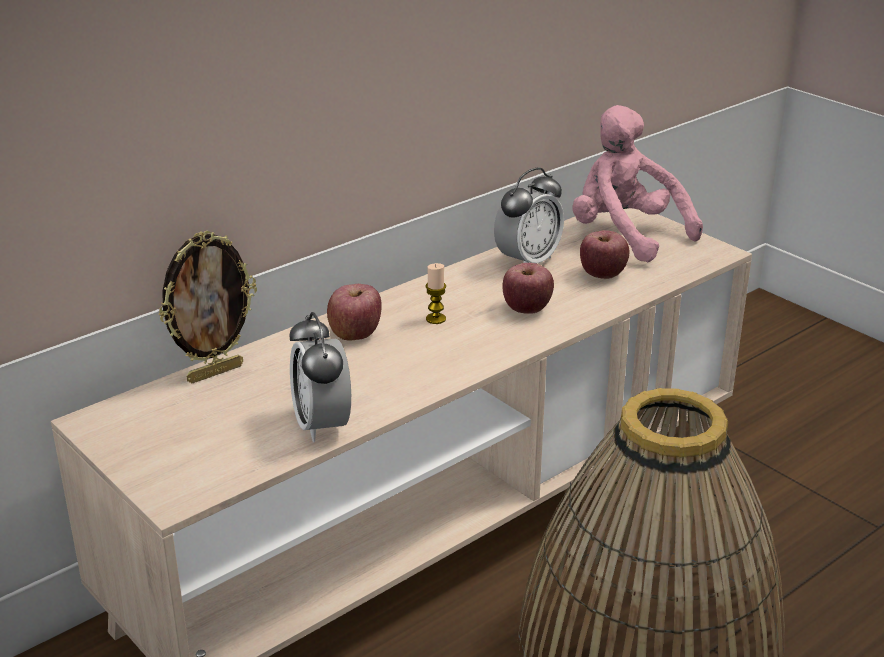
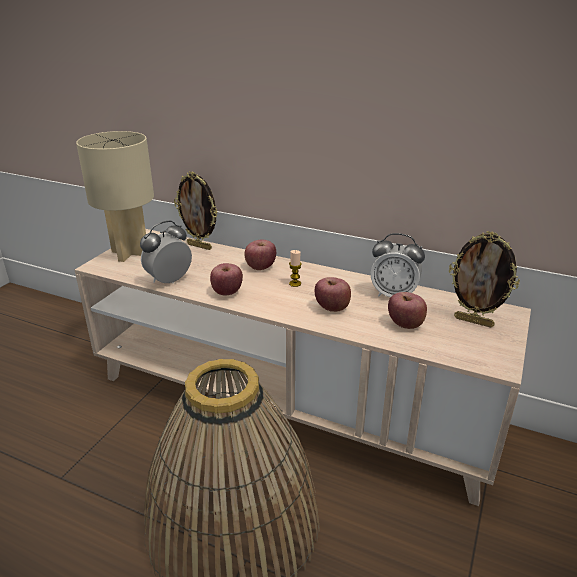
camera: 65 degrees right, 0 degrees up
pink plush toy [572,105,703,262] -> picture frame [449,231,520,328]
none -> beige table lamp [76,131,154,262]
none -> apple [210,263,243,296]

